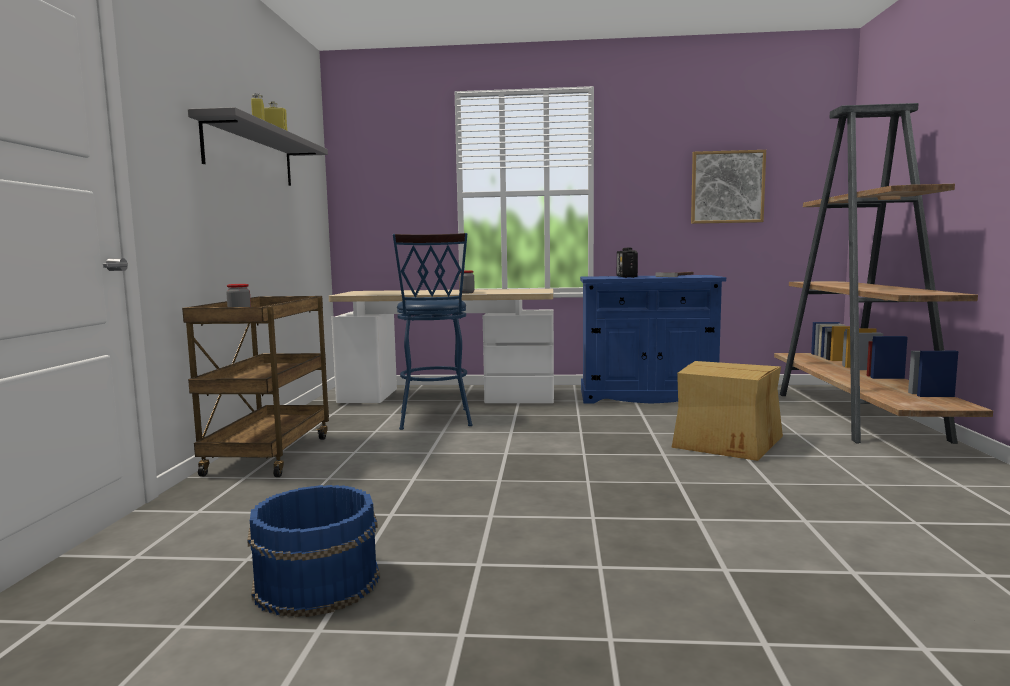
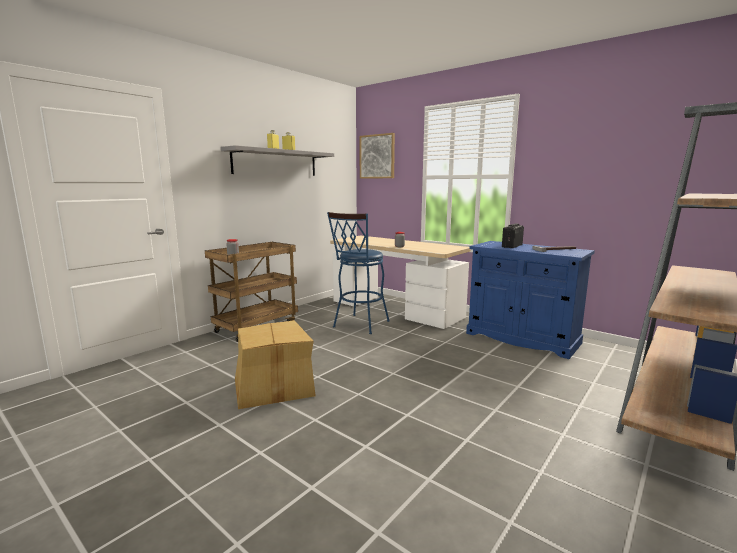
camera: 35 degrees right, 5 degrees up
blue bucket [247,485,380,617] -> none
cardboard box [672,361,783,461] -> cardboard box moved to [235,320,316,409]
picture [691,150,766,224] -> picture moved to [359,133,395,179]

